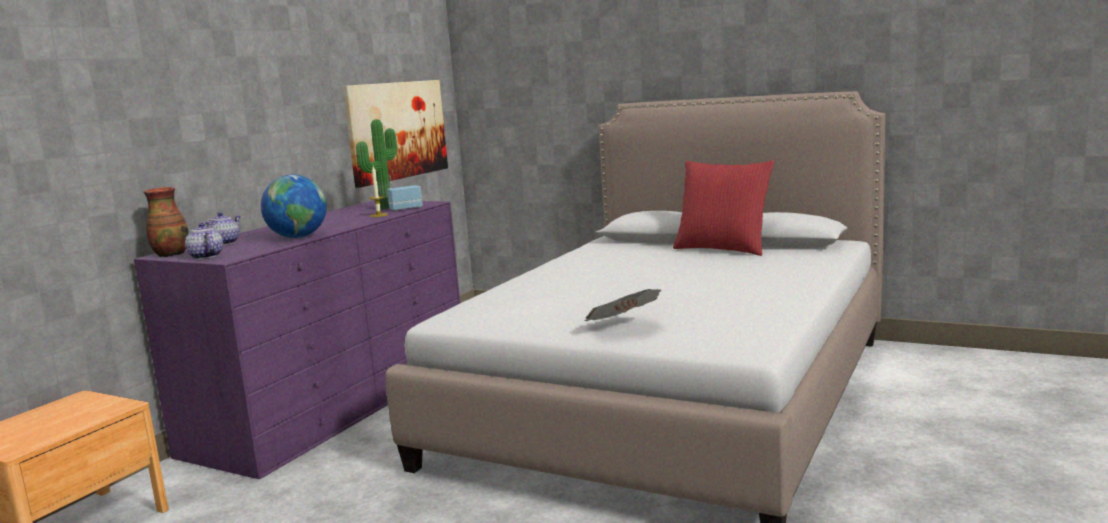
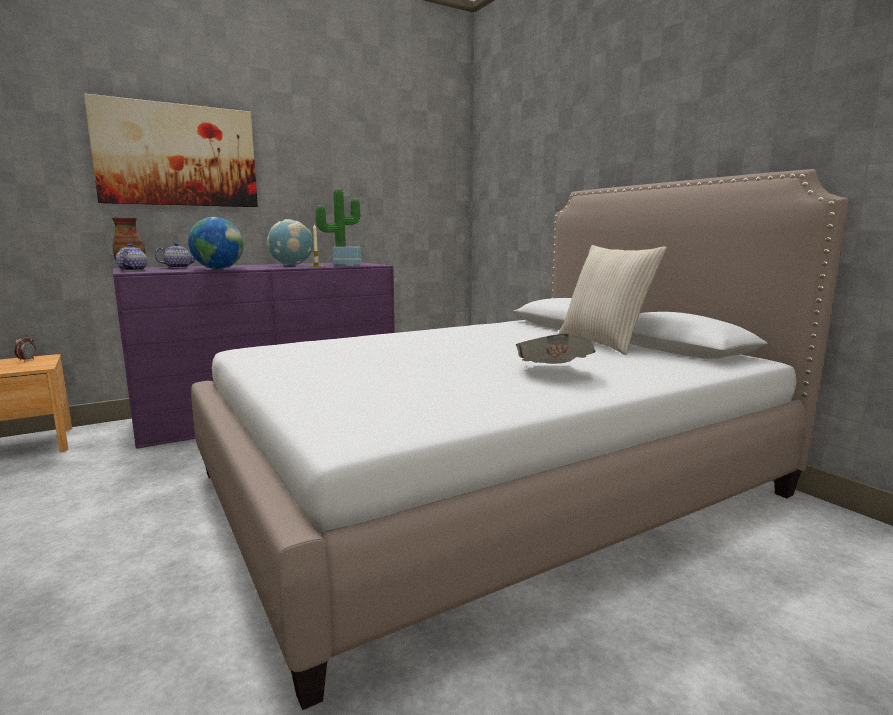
camera: 30 degrees right, 0 degrees up
picture [343,80,448,188] -> picture moved to [84,93,258,207]
newspaper [584,289,661,321] -> newspaper moved to [516,334,595,364]
red pillow [673,161,774,256] -> beige pillow [558,245,667,355]
none -> alarm clock [14,334,36,361]
none -> globe [266,219,313,265]

